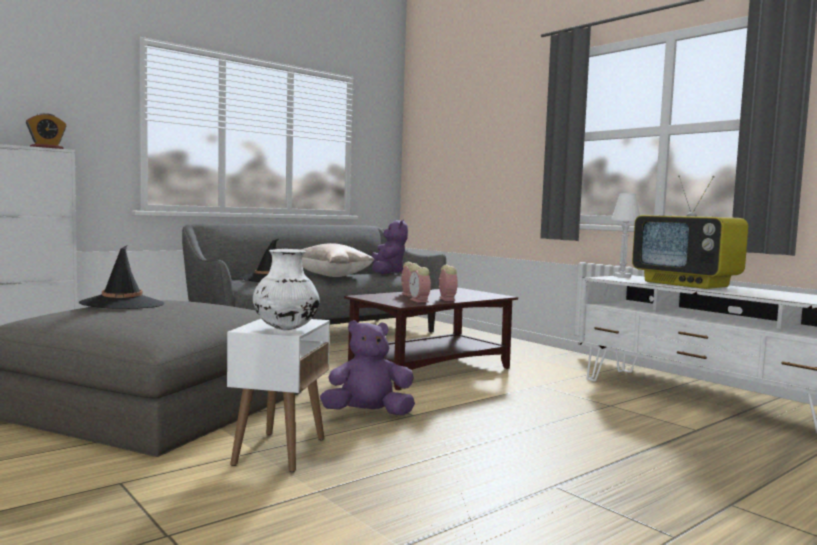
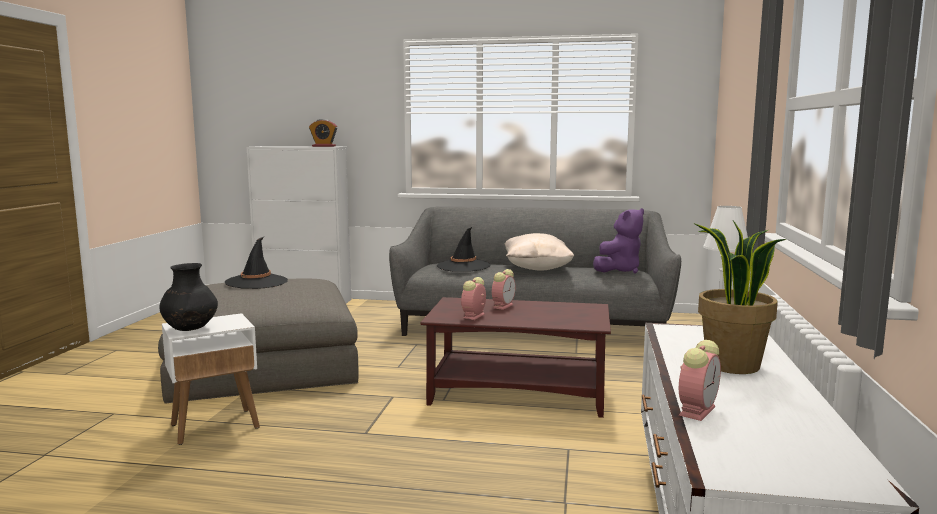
camera: 50 degrees right, 5 degrees up
white vase [253,249,320,330] -> black vase [159,263,218,331]
purple plush toy [320,320,415,415] -> none
alarm clock [438,265,458,301] -> alarm clock moved to [679,340,721,421]
television [632,175,748,289] -> potted plant [694,221,786,374]

